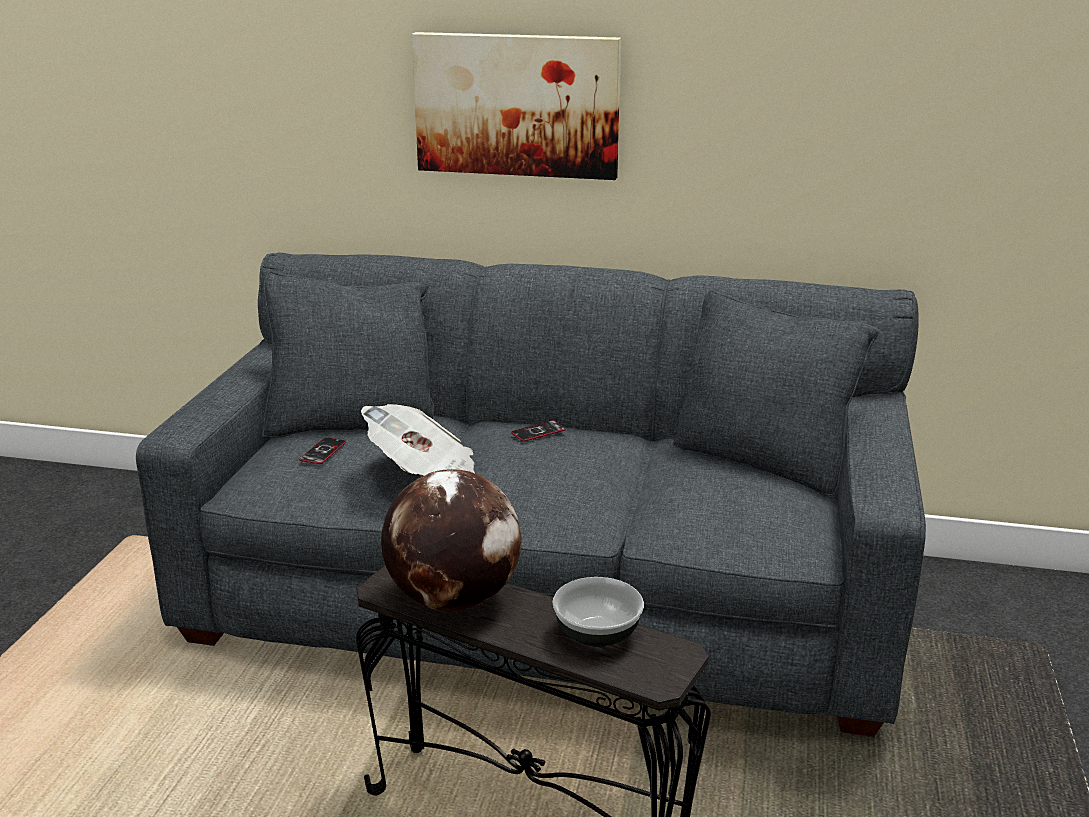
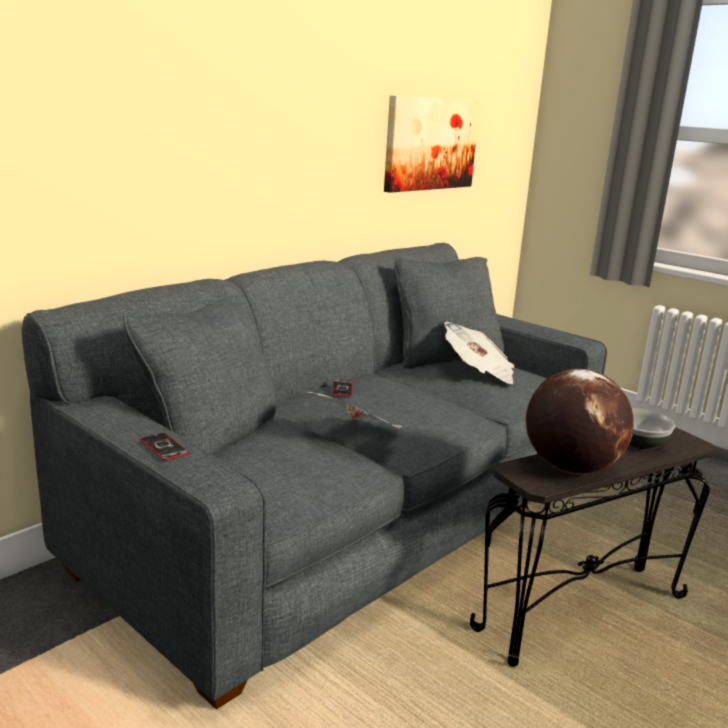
camera: 60 degrees left, 5 degrees down
phone [299,437,346,464] -> phone moved to [140,433,189,460]
picture [412,32,621,180] -> picture moved to [384,95,480,193]
none -> newspaper [444,321,515,384]

